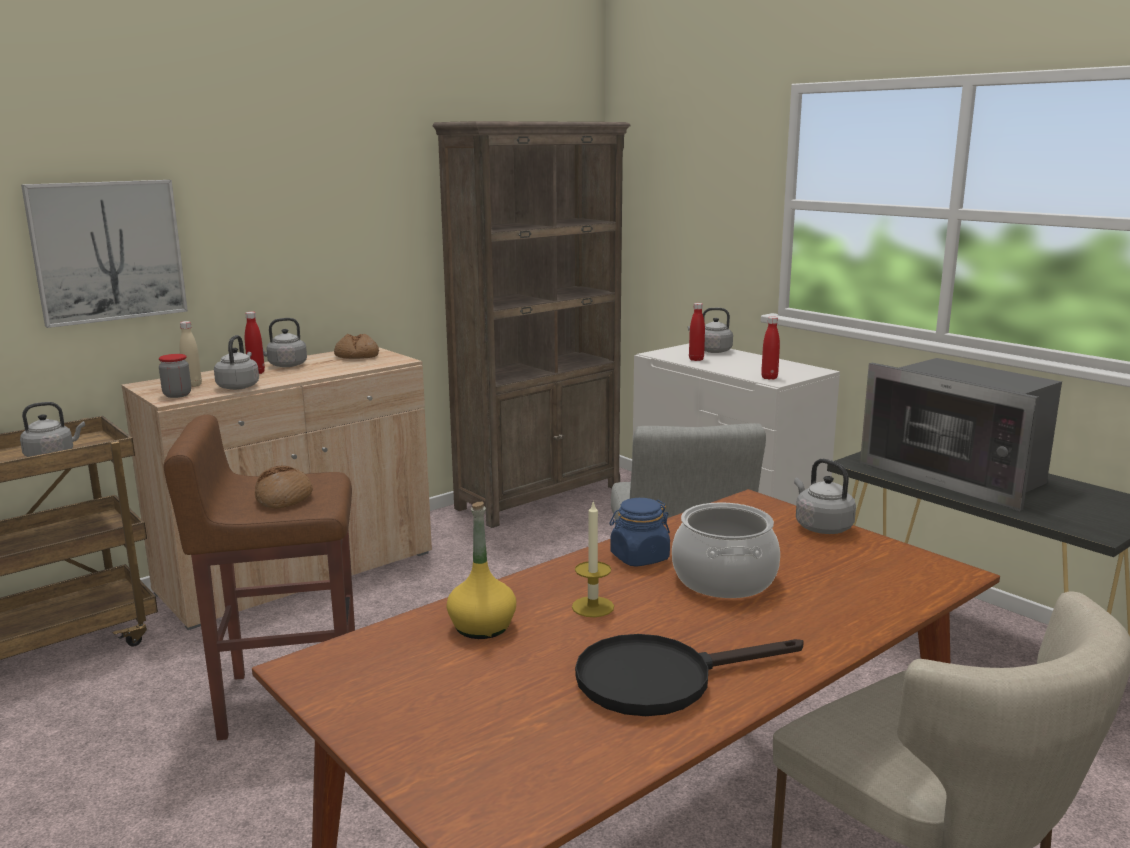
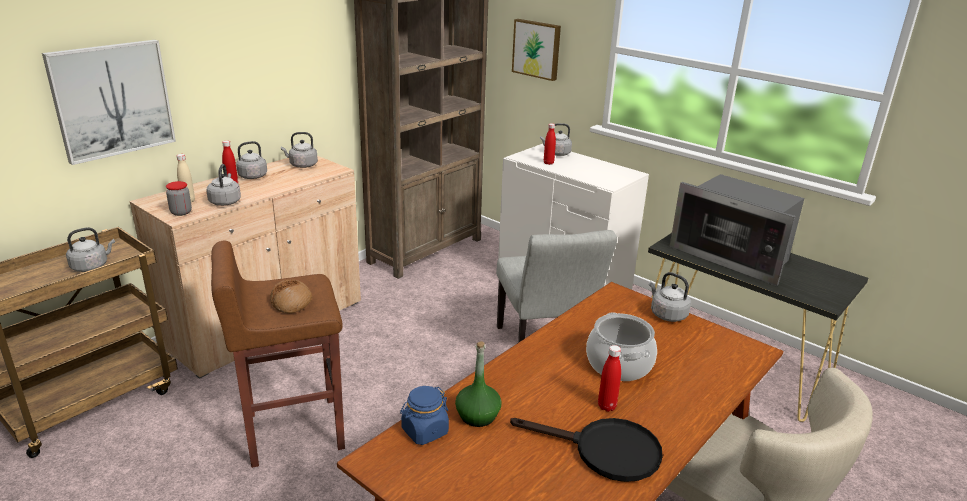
camera: 10 degrees left, 10 degrees up
bread [334,334,379,359] -> grey kettle [281,132,318,168]
yellow bottle [446,502,516,639] -> green bottle [455,341,502,427]
candle [572,500,614,617] -> none
black frying pan [575,634,804,716] -> black frying pan turned 135 degrees counterclockwise [510,418,663,482]
blue jar [610,498,670,567] -> blue jar moved to [400,386,449,445]
red bottle [761,317,780,380] -> red bottle moved to [598,345,621,412]
none -> picture [512,19,561,81]

